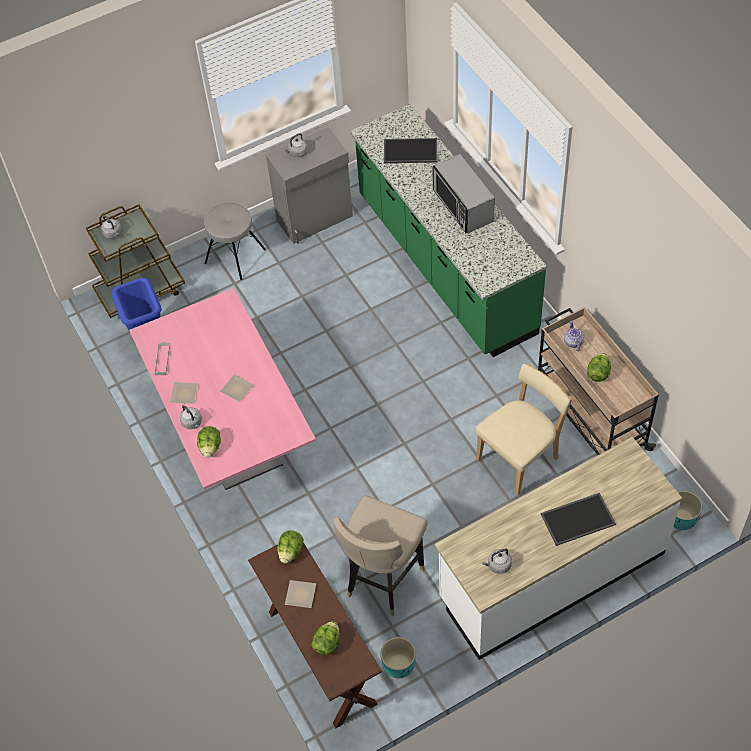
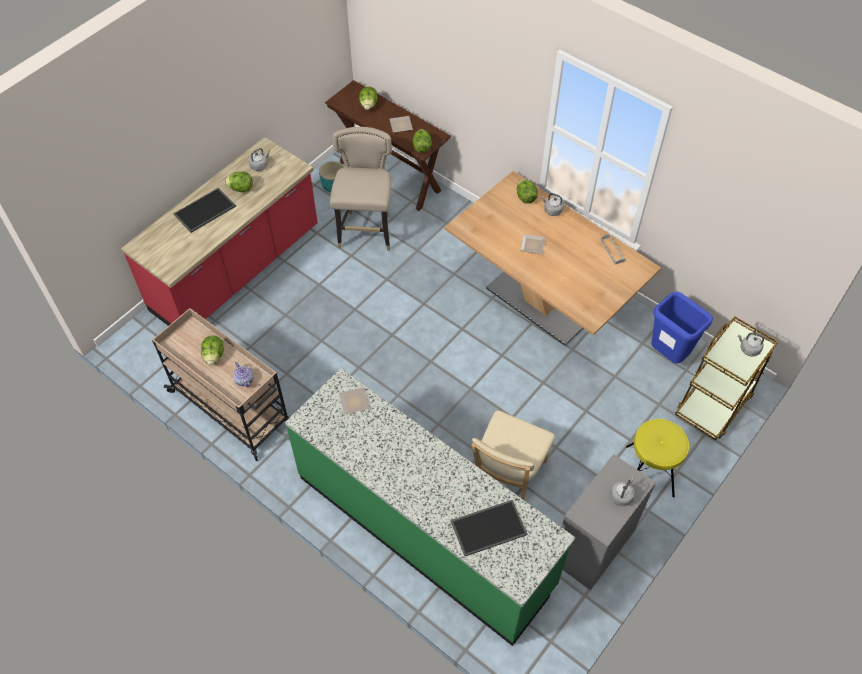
camera: 155 degrees right, 0 degrees up
pink dining table [129,288,316,490] -> brown dining table [444,171,661,346]
plate [170,382,198,404] -> plate moved to [339,387,370,414]
grey stool [204,202,266,280] -> yellow stool [626,419,689,498]
microwave [432,154,495,234] -> none
white counter [435,437,682,660] -> red counter [121,137,318,326]
beige chair [475,364,572,495] -> beige chair moved to [471,410,555,501]
turquoise planter [674,491,702,530] -> none
none -> lettuce [225,172,253,192]

